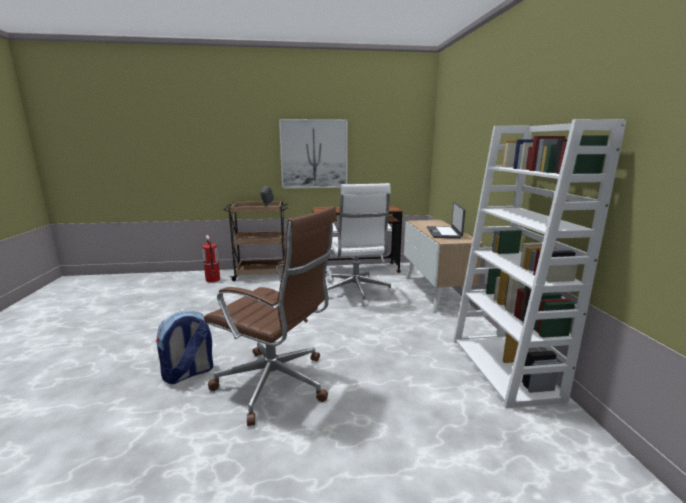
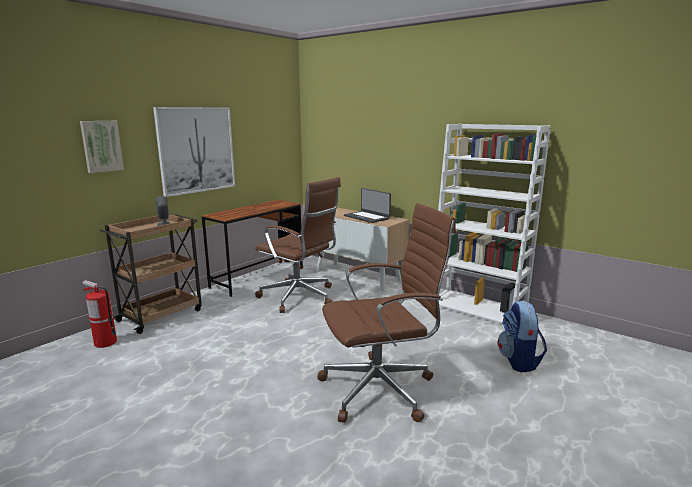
camera: 45 degrees left, 0 degrees up
backpack [156,311,214,384] -> backpack moved to [498,301,547,372]
white office chair [327,183,395,307] -> brown office chair [255,177,341,313]
none -> picture [80,121,124,173]

